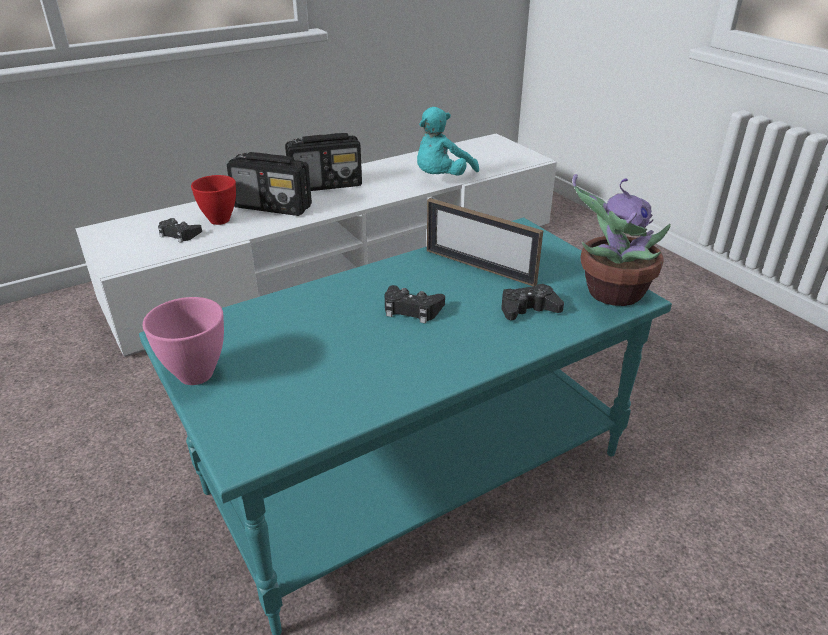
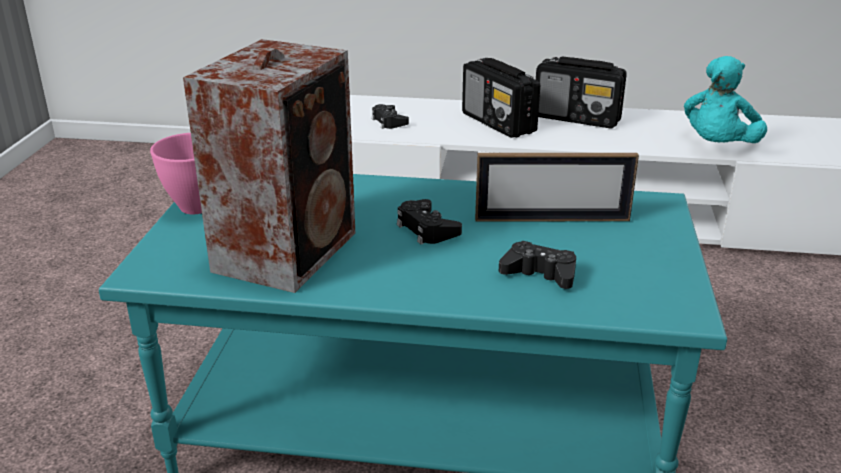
camera: 40 degrees right, 5 degrees down
red bowl [191,175,236,225] -> none
turquoise plush toy [417,107,479,176] -> turquoise plush toy turned 45 degrees counterclockwise [684,56,767,143]
picture frame [427,198,543,286] -> picture frame turned 75 degrees counterclockwise [475,153,639,221]
potted plant [572,174,671,306] -> none
none -> speaker [183,39,355,293]

